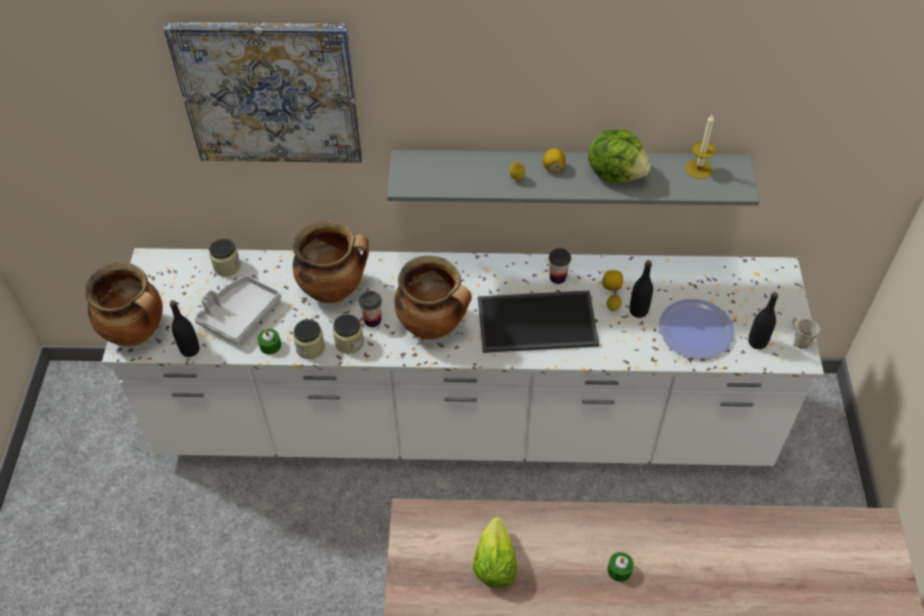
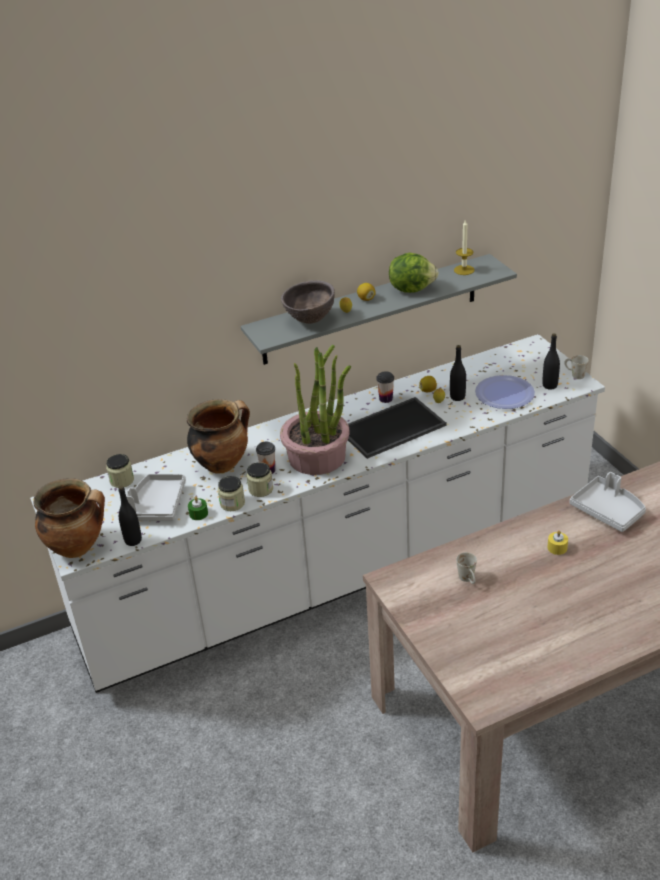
camera: 25 degrees left, 15 degrees down
picture [163,22,362,163] -> none
cooking pot [394,256,472,339] -> potted plant [280,345,351,475]
lettuce [473,517,517,588] -> white mug [456,552,477,584]
green candle [607,552,634,582] -> yellow candle [547,530,568,555]
none -> brown bowl [281,280,335,324]
none -> grey tray [570,472,646,532]

